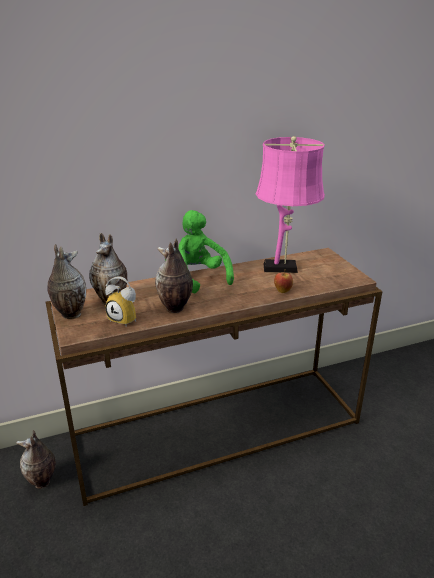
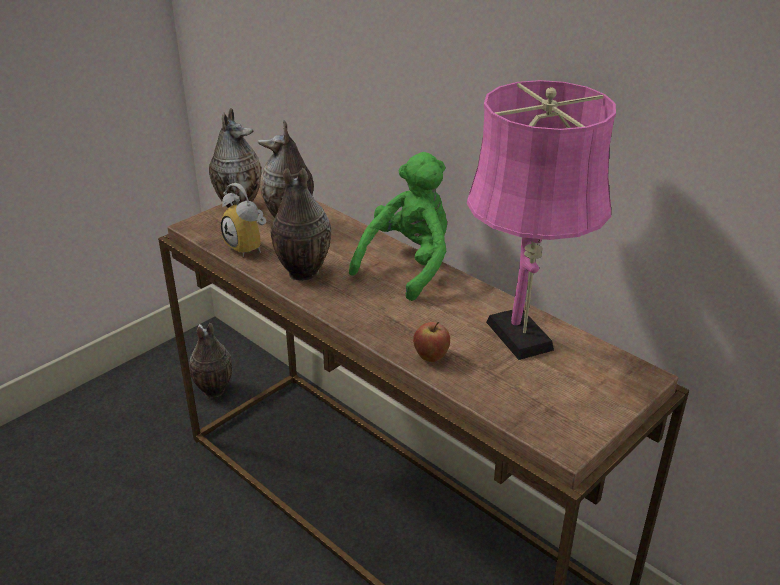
camera: 65 degrees right, 5 degrees up
alarm clock [105,276,136,326] -> alarm clock turned 45 degrees counterclockwise [221,183,267,257]

